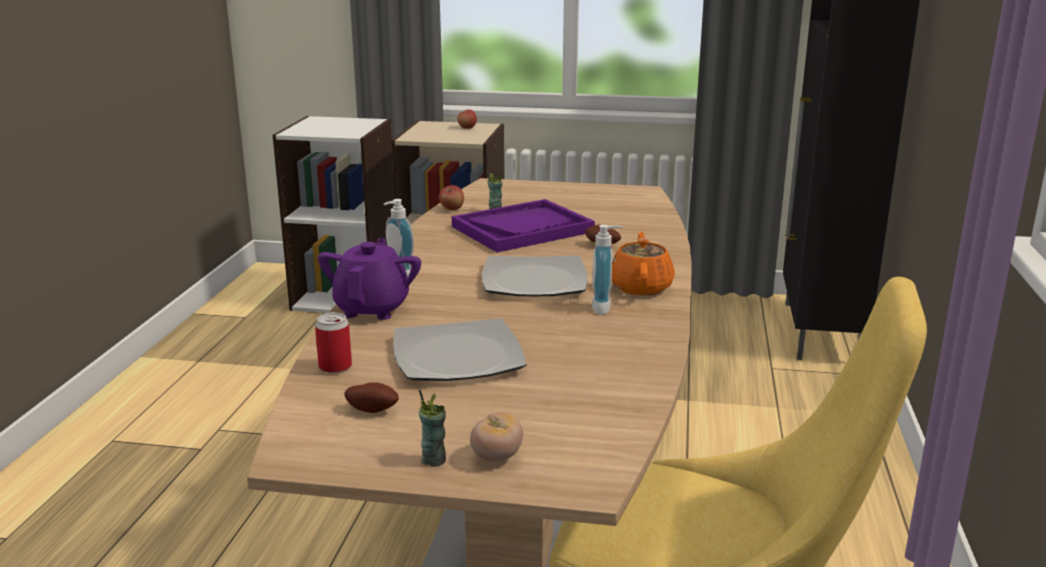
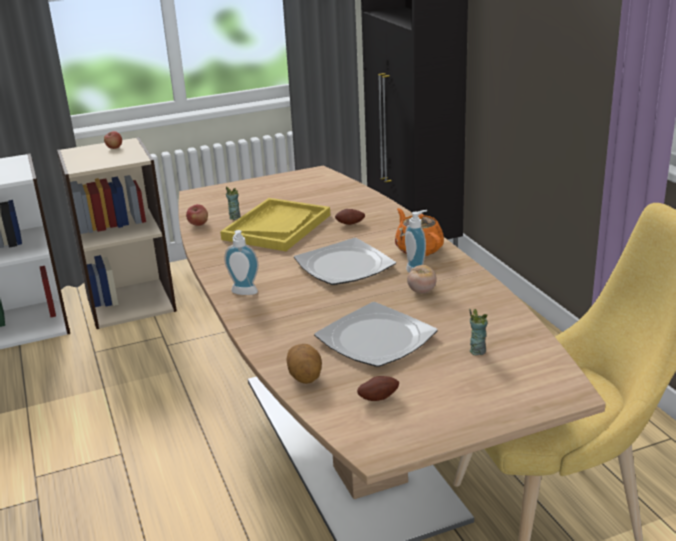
camera: 30 degrees left, 5 degrees up
can [315,312,352,373] -> potato [287,344,322,384]
purple teapot [318,238,421,320] -> none
cup [419,389,446,467] -> cup moved to [469,309,488,355]
purple tray [452,199,595,252] -> yellow tray [220,198,330,251]
tomato [470,412,523,462] -> tomato moved to [407,265,437,294]

